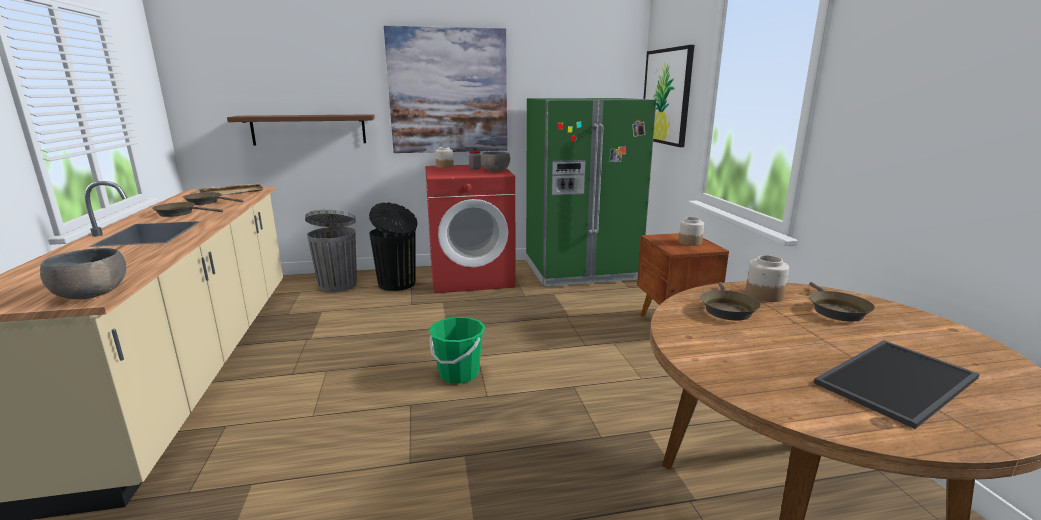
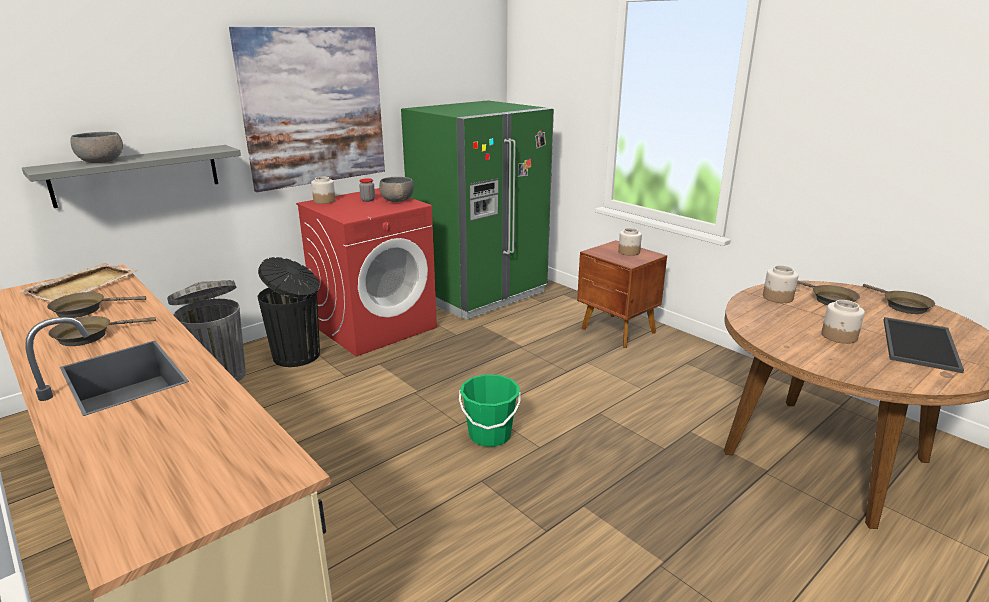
camera: 30 degrees left, 5 degrees up
grey bowl [40,248,126,299] -> grey bowl moved to [70,132,123,163]
brown shelf [227,114,375,146] -> grey shelf [22,145,241,208]
picture [643,45,694,147] -> none
brown frying pan [700,282,761,320] -> brown frying pan moved to [863,284,935,314]
none -> jar [821,300,865,344]

